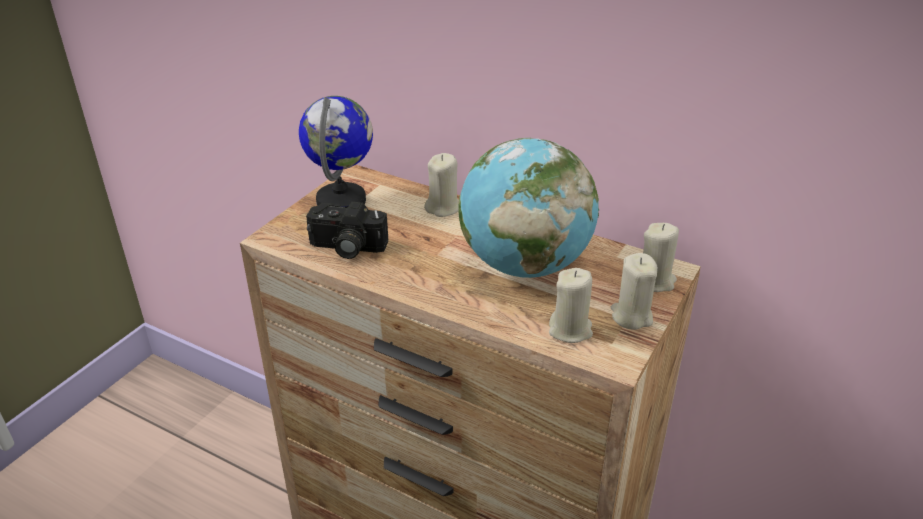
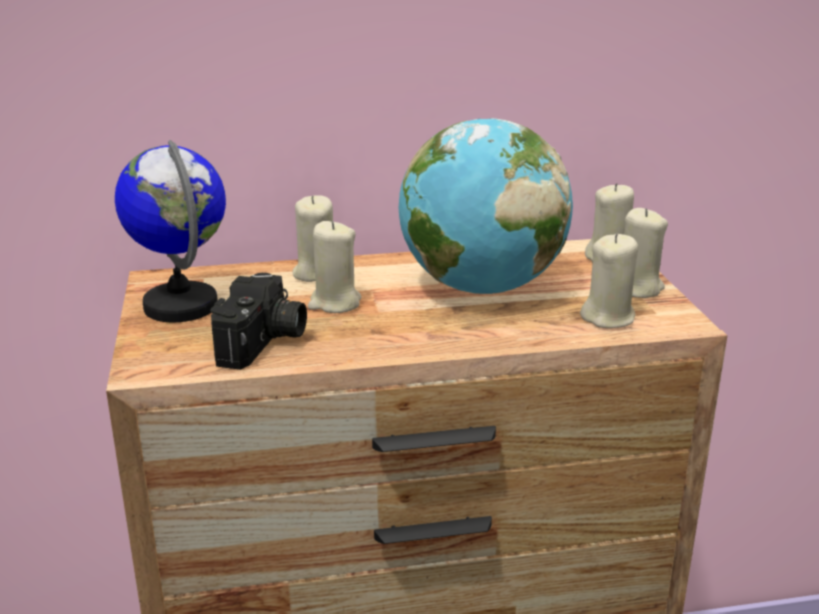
camera: 40 degrees left, 10 degrees down
camera [306,202,389,259] -> camera turned 45 degrees counterclockwise [210,273,307,370]
none -> beige candle [308,221,362,313]

